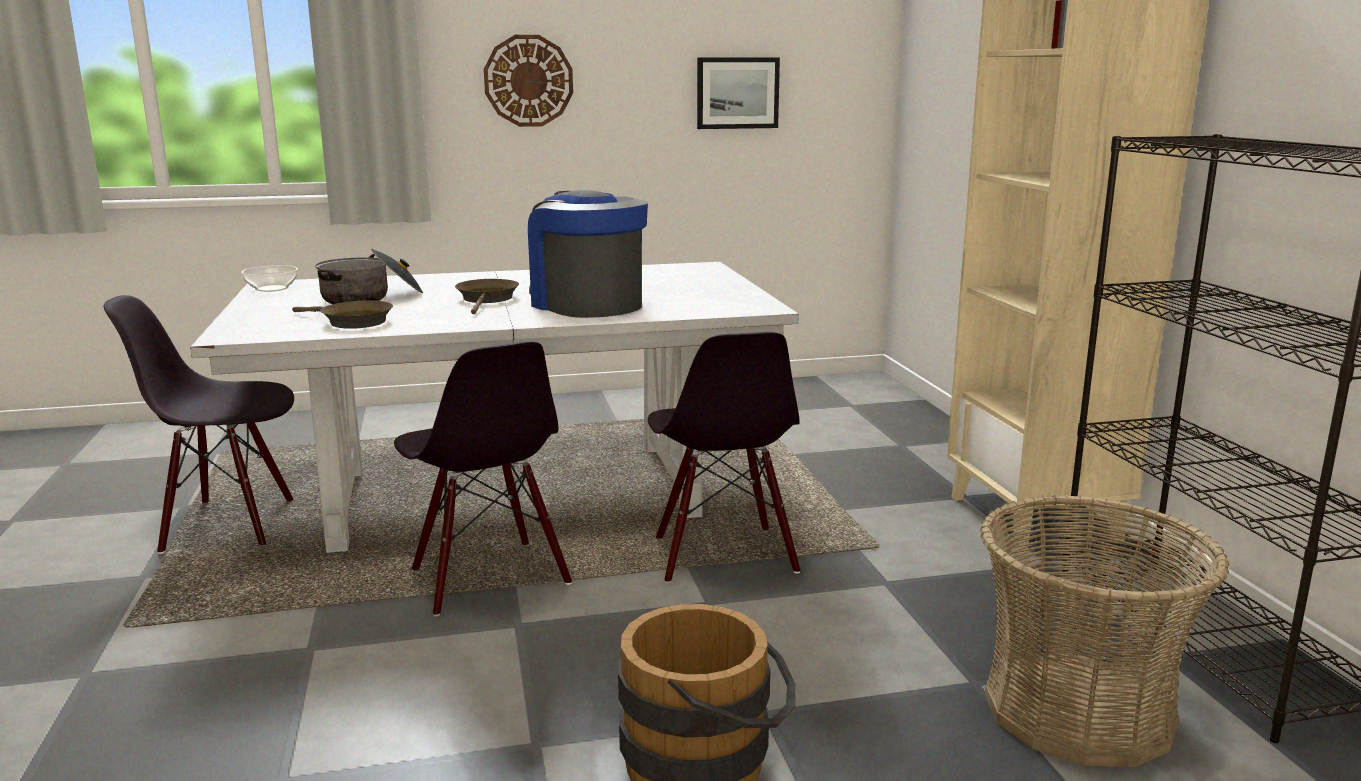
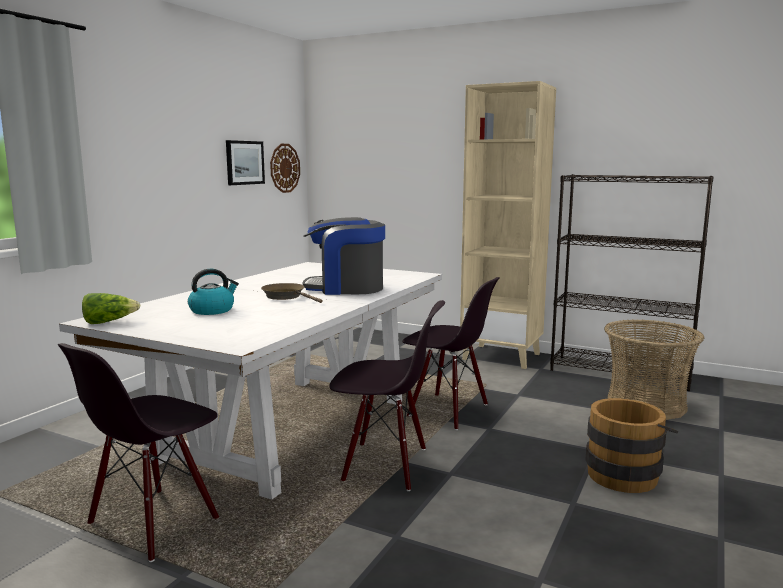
camera: 50 degrees left, 5 degrees down
bowl [241,265,298,292] -> lettuce [82,293,140,324]
brown frying pan [292,301,393,329] -> none
cooking pot [315,248,423,304] -> kettle [188,269,239,315]
wall clock [484,35,573,127] -> wall clock moved to [270,144,300,193]

